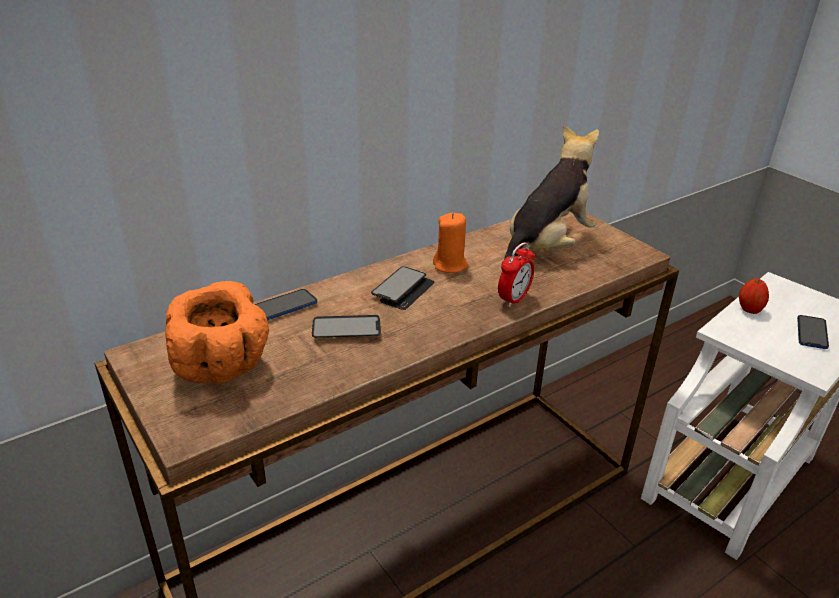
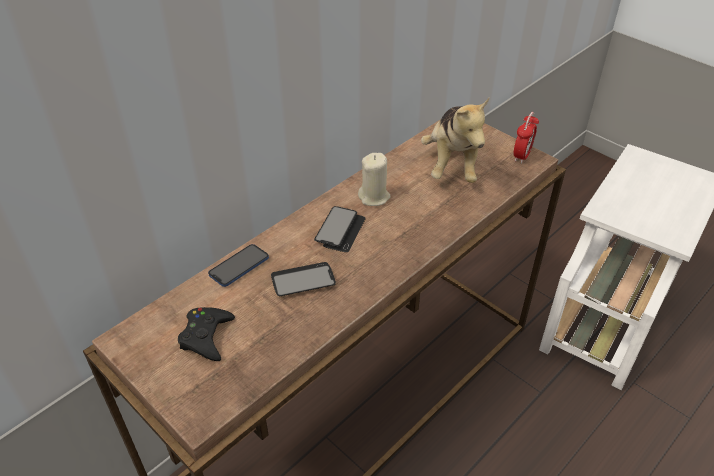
camera: 10 degrees left, 10 degrees up
orange bowl [165,281,269,383] -> black game controller [178,307,235,361]
orange candle [433,213,468,273] -> beige candle [358,153,391,206]
alarm clock [498,242,535,308] -> alarm clock moved to [513,112,539,164]
plush toy [504,125,599,259] -> plush toy turned 150 degrees clockwise [421,98,489,183]
apple [739,278,769,314] -> none
phone [797,315,829,349] -> none

